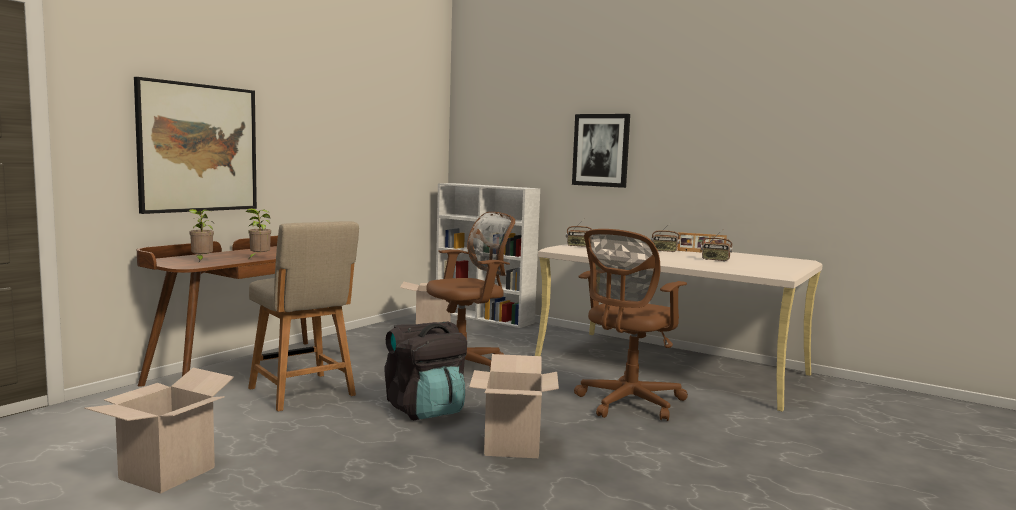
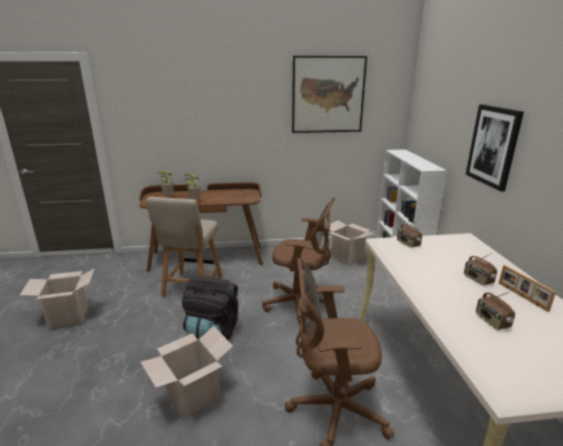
camera: 50 degrees right, 15 degrees up
picture [134,77,257,214] -> picture moved to [292,56,367,133]

